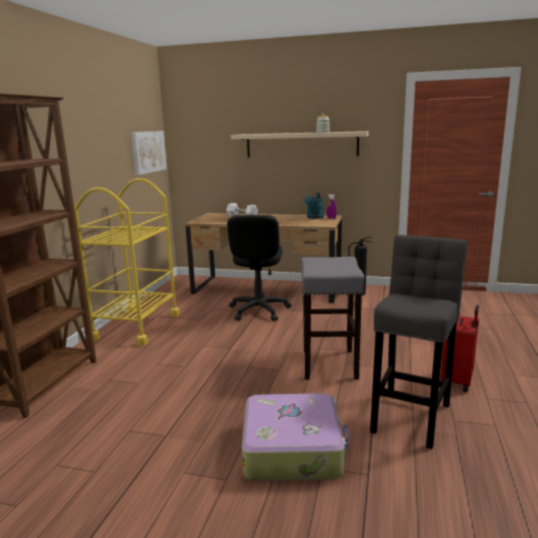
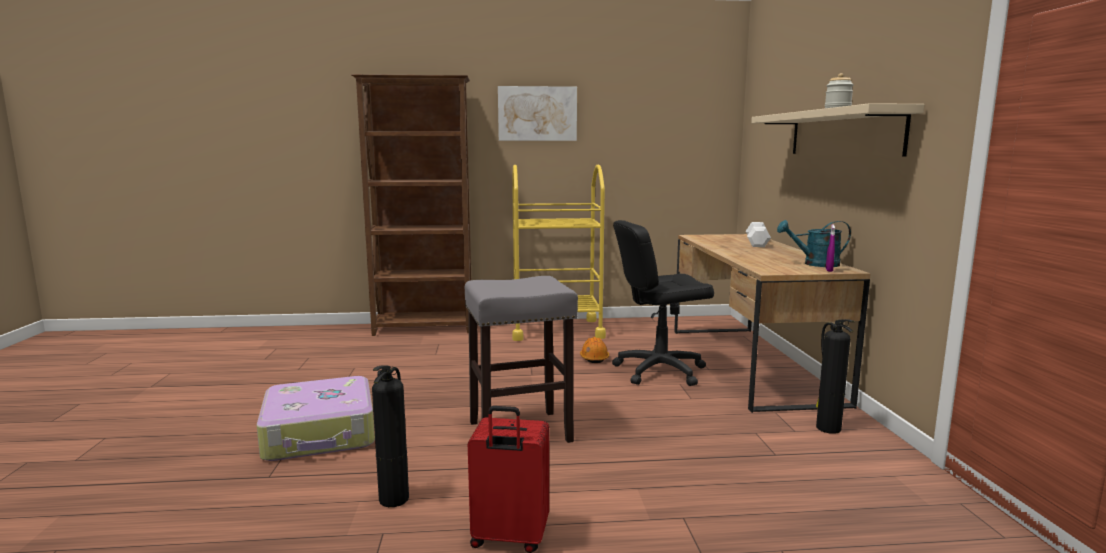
camera: 70 degrees right, 5 degrees down
picture [131,131,167,175] -> picture moved to [498,86,577,141]
grey stool [370,235,468,449] -> fire extinguisher [372,365,409,507]
none -> orange hard hat [580,337,609,363]

